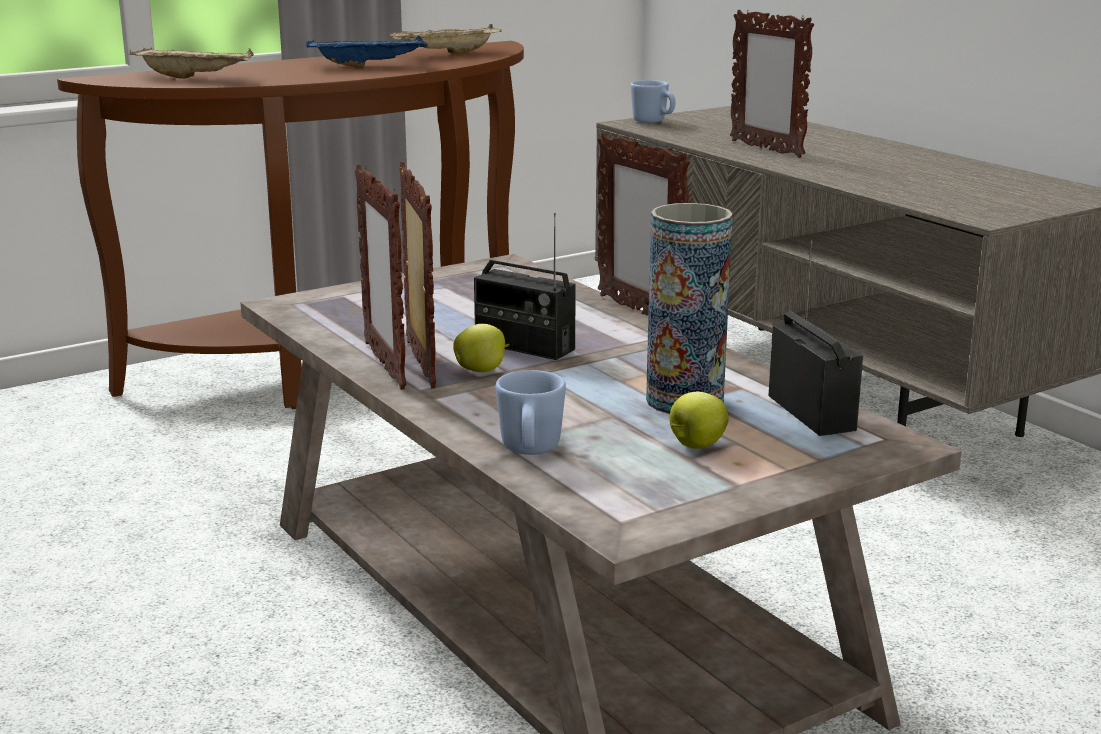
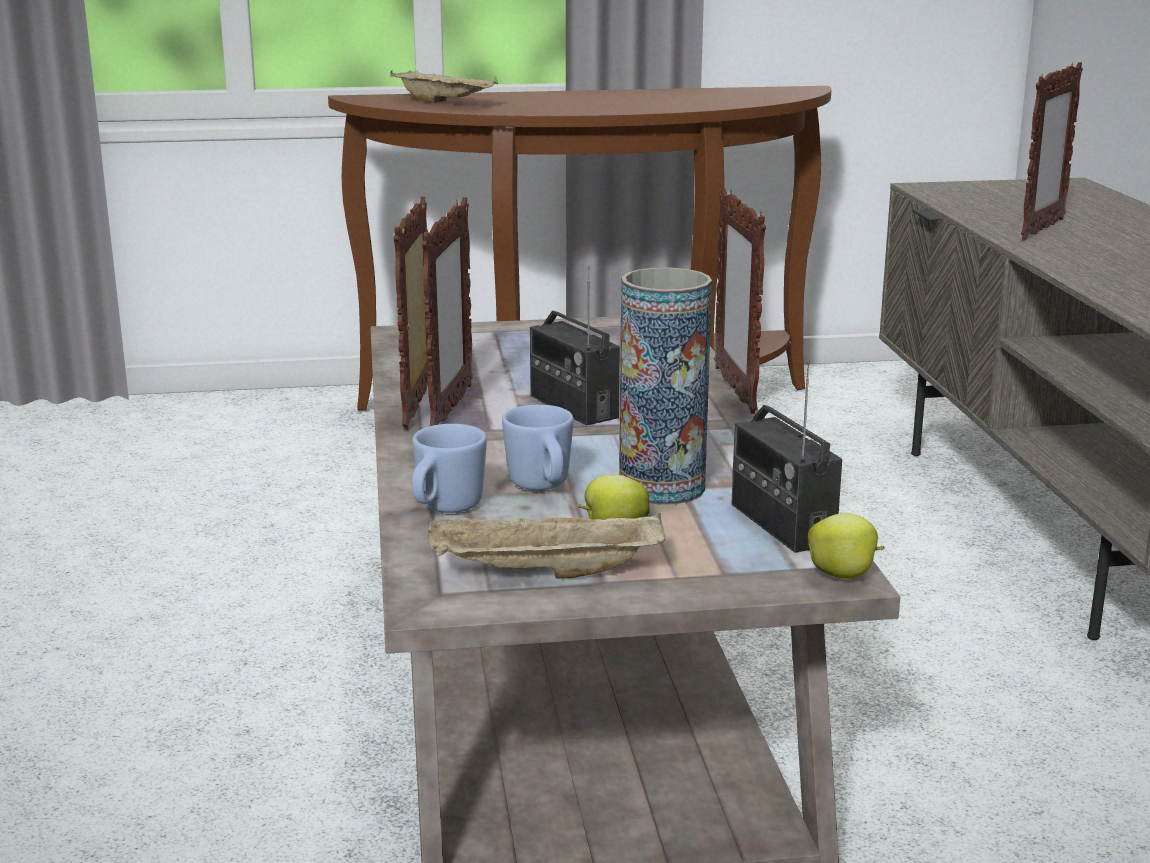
camera: 25 degrees right, 0 degrees up
blue tray [306,35,428,67] -> none
beige tray [389,24,502,54] -> beige tray moved to [428,512,666,579]
apple [453,324,509,372] -> apple moved to [808,513,885,579]
blue mug [631,80,676,123] -> blue mug moved to [502,405,574,490]
picture frame [730,10,814,158] -> picture frame turned 135 degrees counterclockwise [1021,62,1083,240]
radio [768,240,863,436] -> radio turned 150 degrees clockwise [731,361,842,553]

